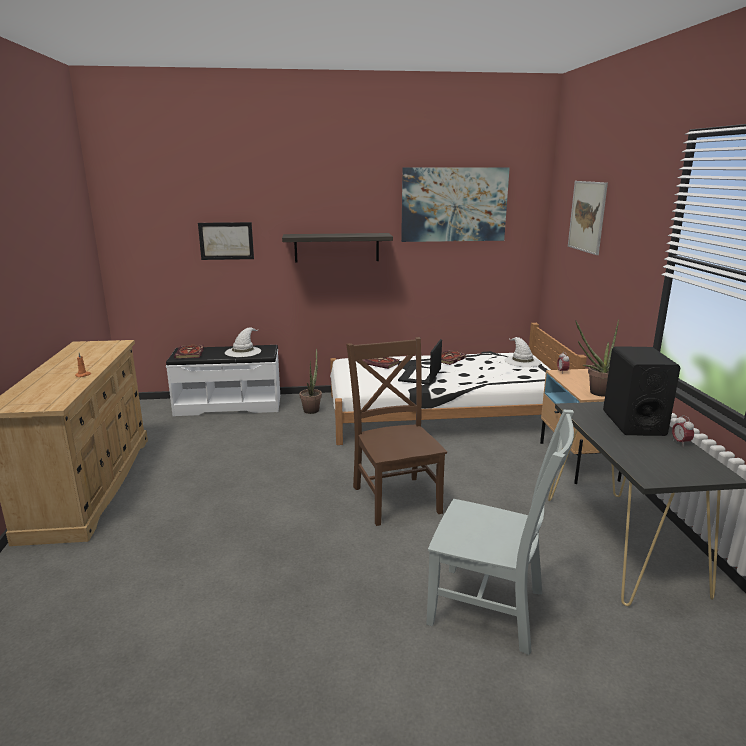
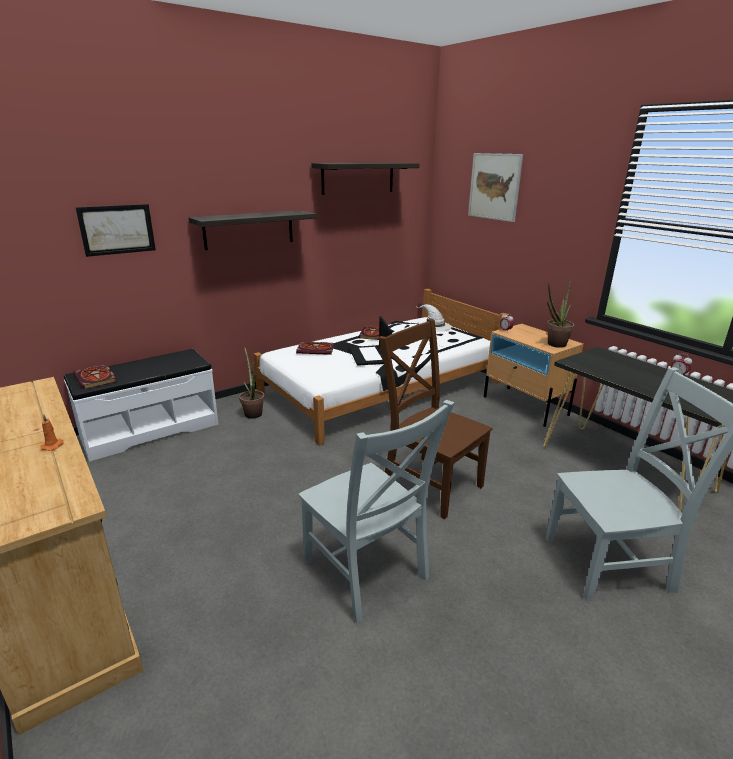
camera: 30 degrees left, 5 degrees up
white hat [225,327,261,357] -> none
picture [401,168,510,242] -> shelf [311,163,419,195]
black speaker [603,346,680,436] -> none
none -> grey chair [298,400,455,623]

